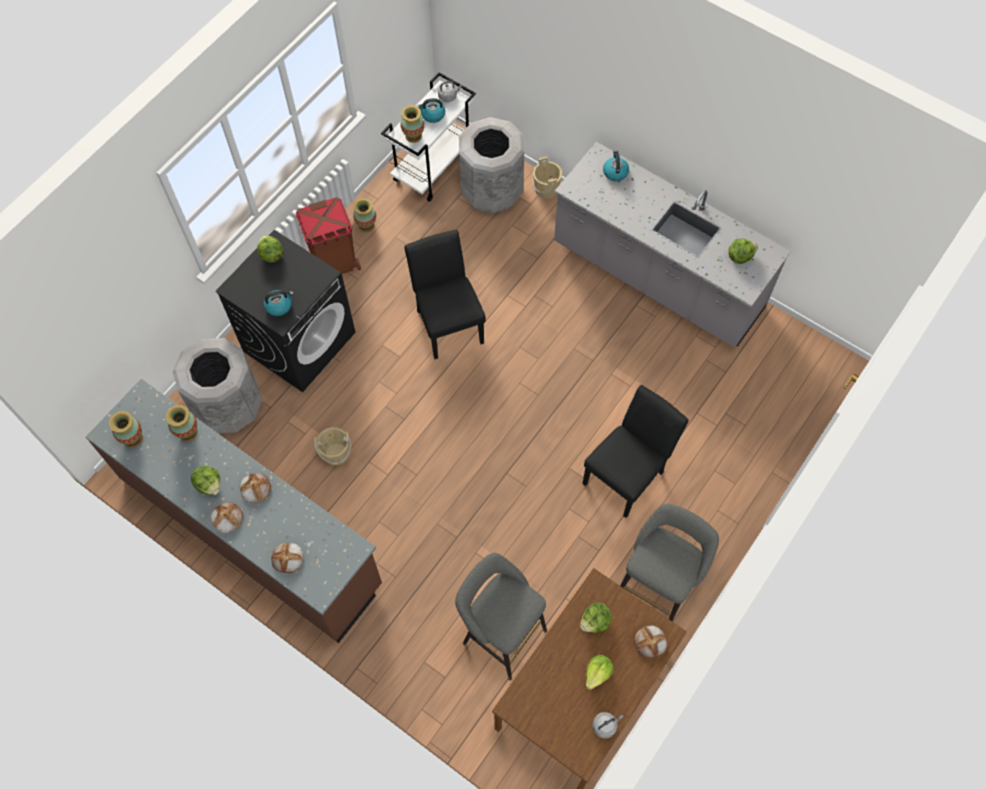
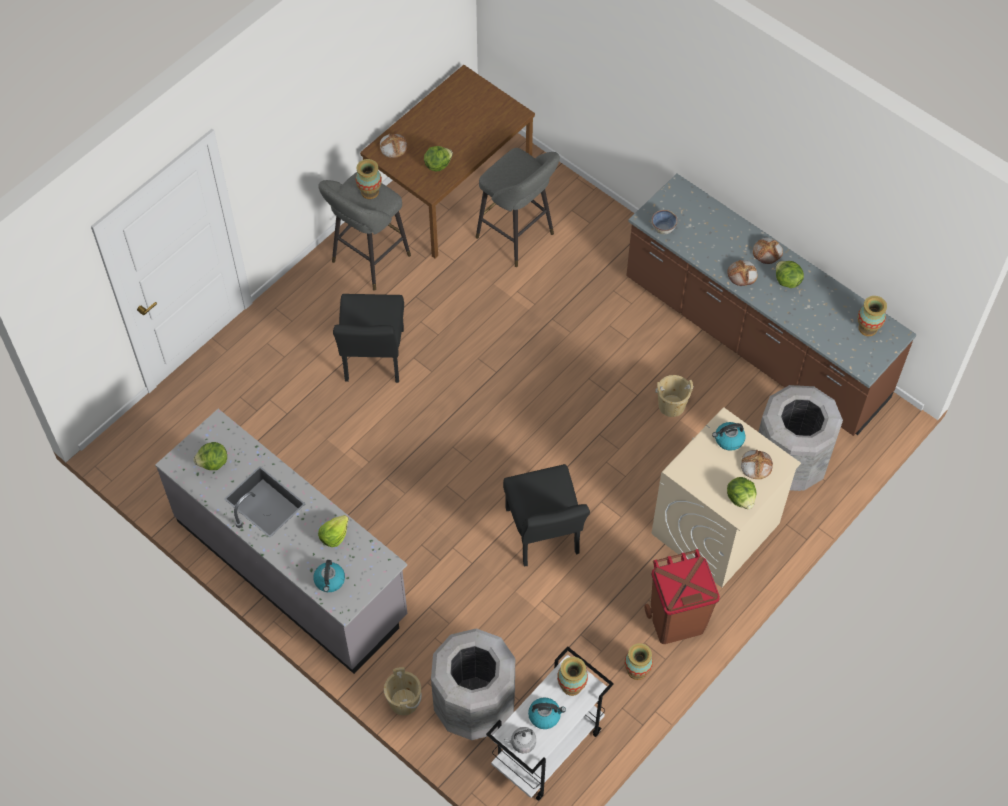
camera: 175 degrees left, 5 degrees down
vase [166,405,198,441] -> vase moved to [356,159,382,199]
black washing machine [215,230,356,392] -> beige washing machine [652,407,801,588]
bread [271,543,303,573] -> bread moved to [741,450,773,479]
black chair [582,385,689,518] -> black chair turned 45 degrees counterclockwise [333,294,404,383]
lettuce [586,655,614,690] -> lettuce moved to [318,515,349,547]
grey kettle [592,712,624,738] -> none
none -> bowl [652,210,677,234]

